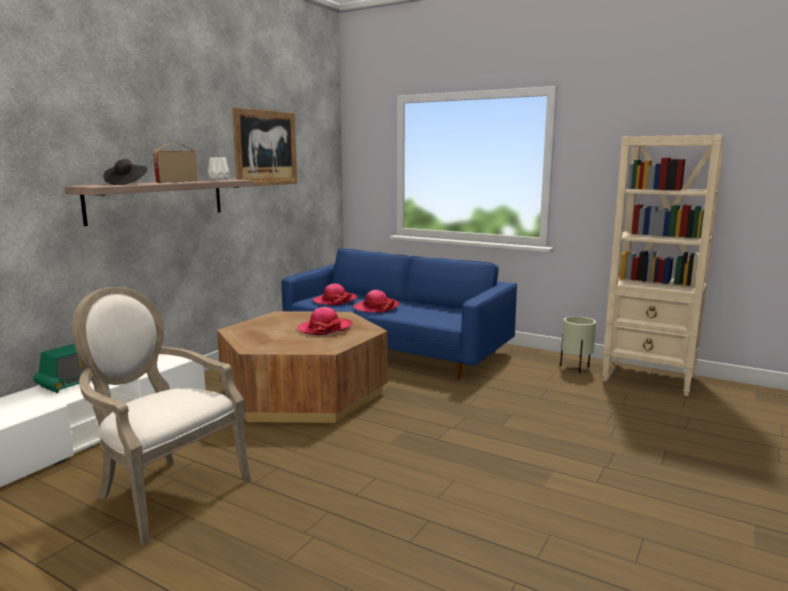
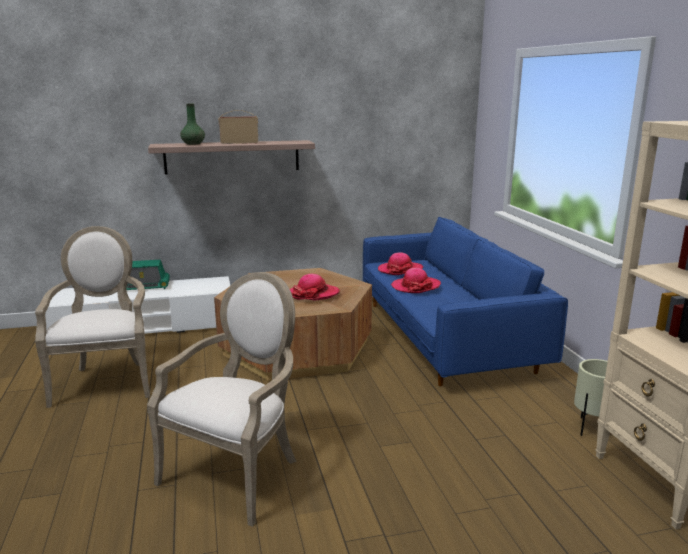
camera: 45 degrees right, 5 degrees up
black hat [104,159,147,185] -> green vase [180,104,205,145]
white vase [208,157,229,180] -> none
picture [232,107,297,186] -> none
none -> armchair [147,272,297,527]

